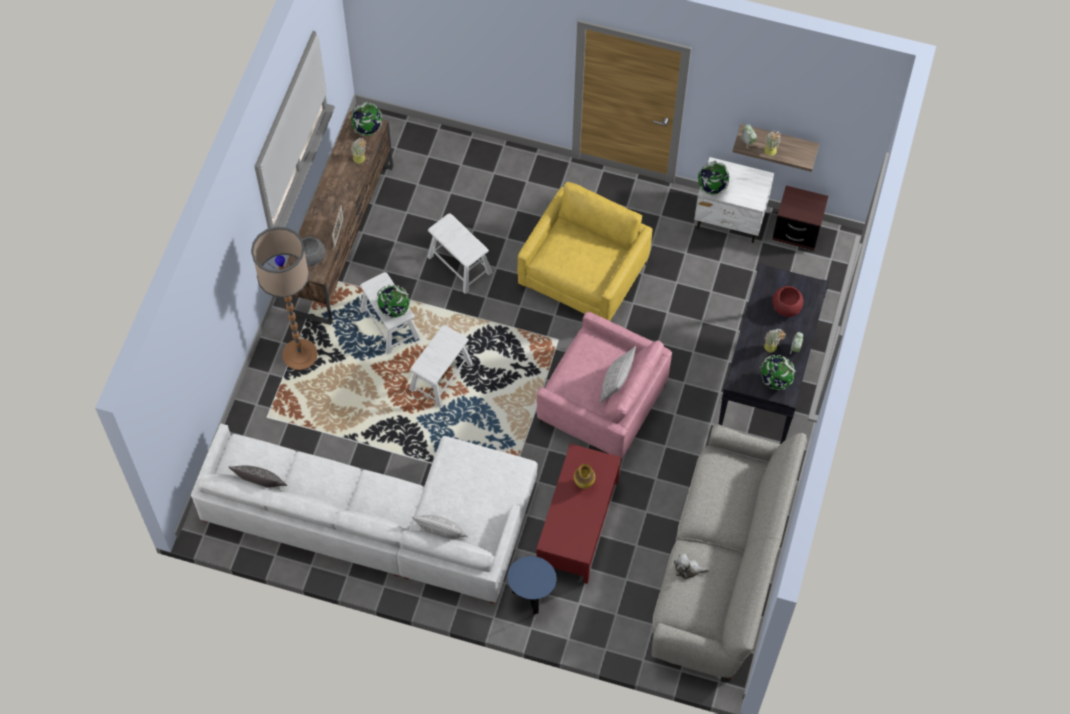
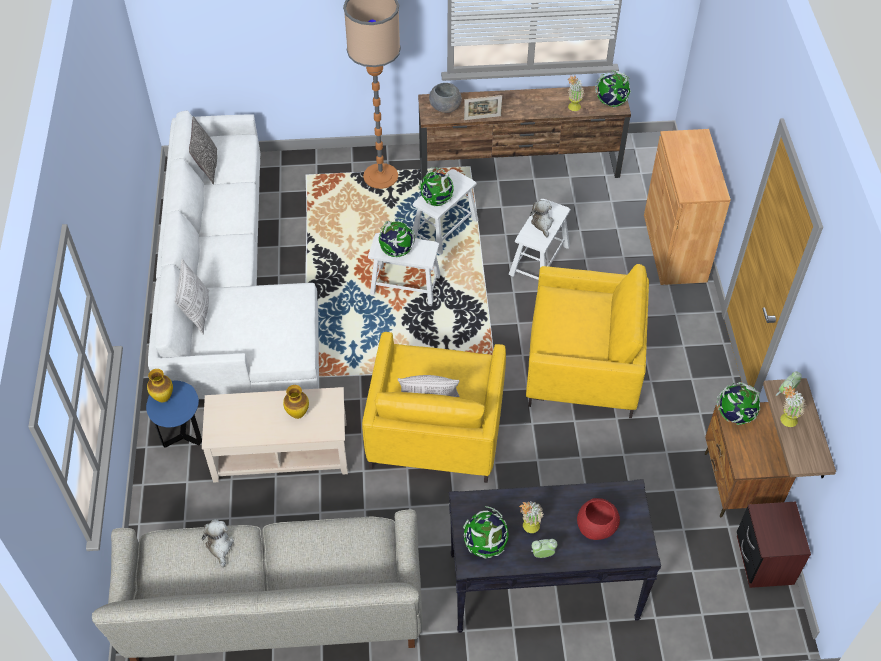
camera: 70 degrees right, 10 degrees down
red coffee table [536,443,621,584] -> beige coffee table [202,387,348,483]
pink armchair [537,312,672,459] -> yellow armchair [362,332,506,483]
white nightstand [694,157,774,243] -> brown nightstand [705,402,796,517]
none -> vase [147,369,173,402]
none -> globe [379,218,415,257]
none -> plush toy [530,200,553,237]
none -> brown cabinet [644,129,731,285]

